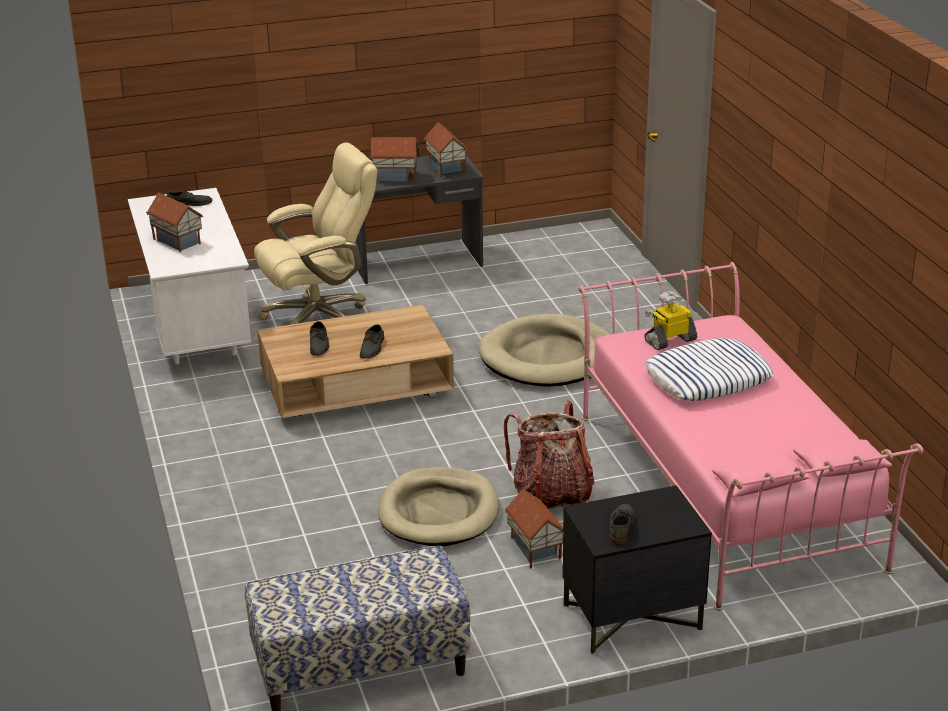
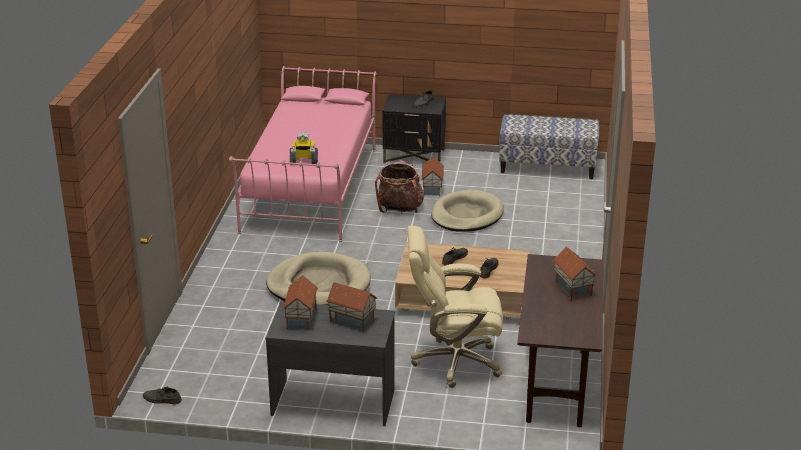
camera: 155 degrees left, 0 degrees up
white desk [128,188,251,365] -> brown desk [517,254,604,427]
grey shoe [167,189,212,206] -> grey shoe moved to [143,387,182,404]
pillow [645,338,773,401] -> none

